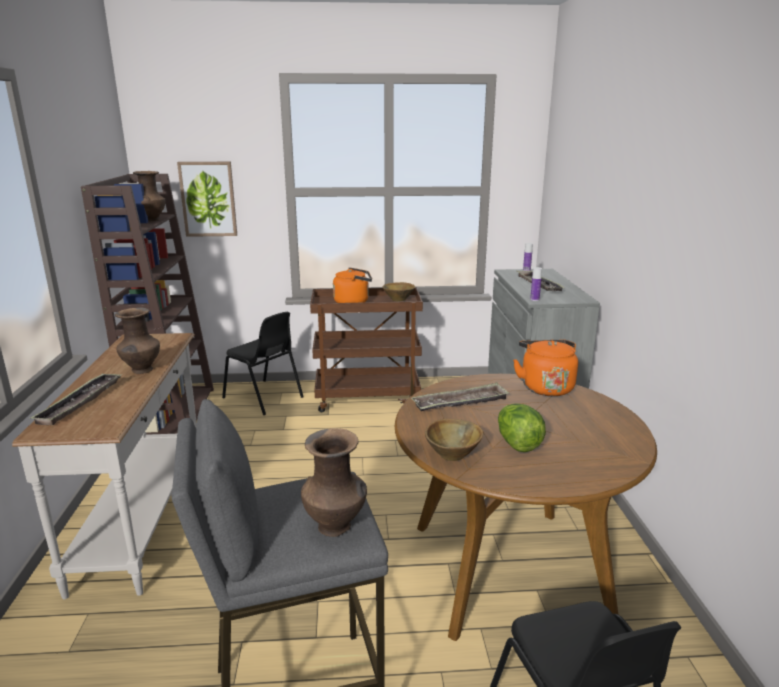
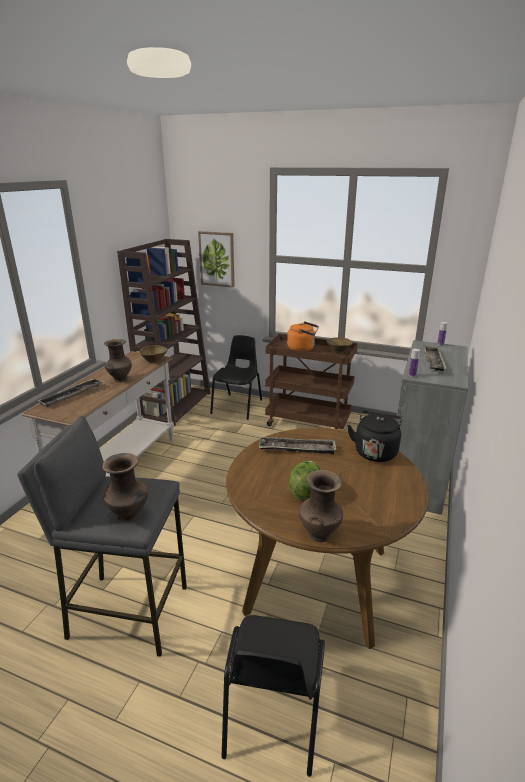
camera: 25 degrees right, 5 degrees up
brown vase [133,171,166,222] -> brown vase moved to [299,470,343,542]
black chair [222,312,304,415] -> black chair turned 135 degrees counterclockwise [210,335,262,420]
brown bowl [425,419,483,461] -> brown bowl moved to [139,345,168,363]
orange kettle [513,340,578,396] -> black kettle [347,410,403,462]

